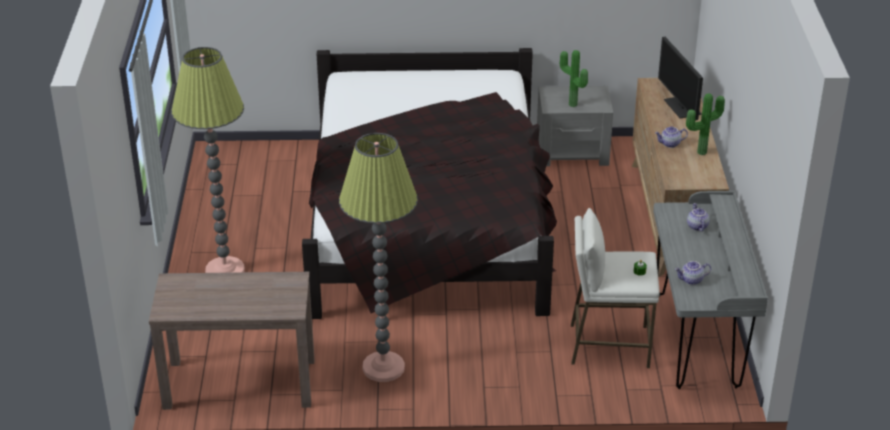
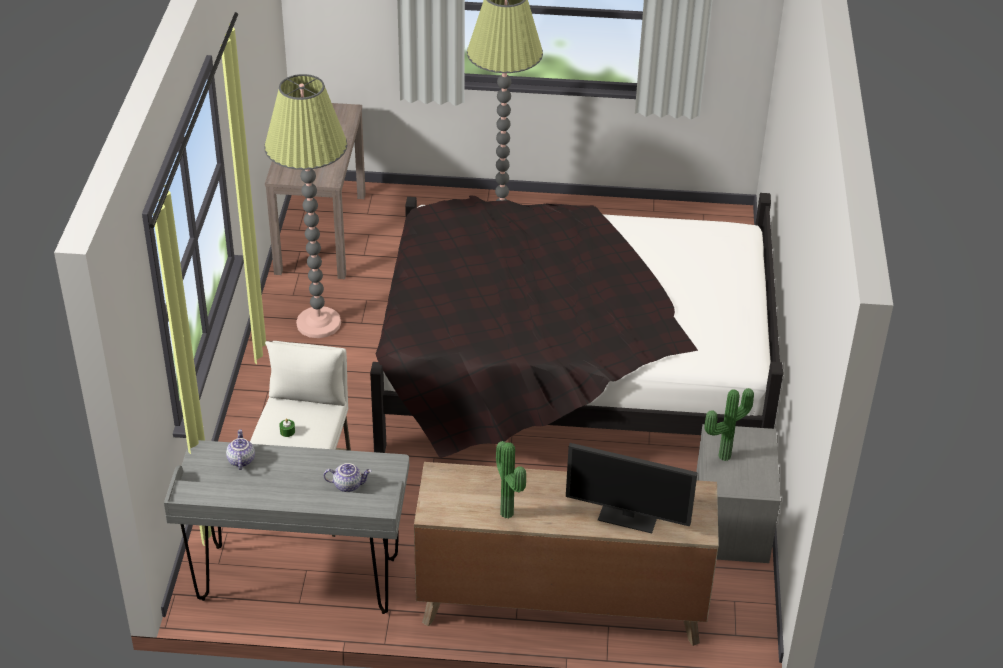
camera: 95 degrees right, 5 degrees up
teapot [655,126,688,148] -> none
monitor [658,37,703,120] -> monitor turned 150 degrees counterclockwise [566,443,698,533]

